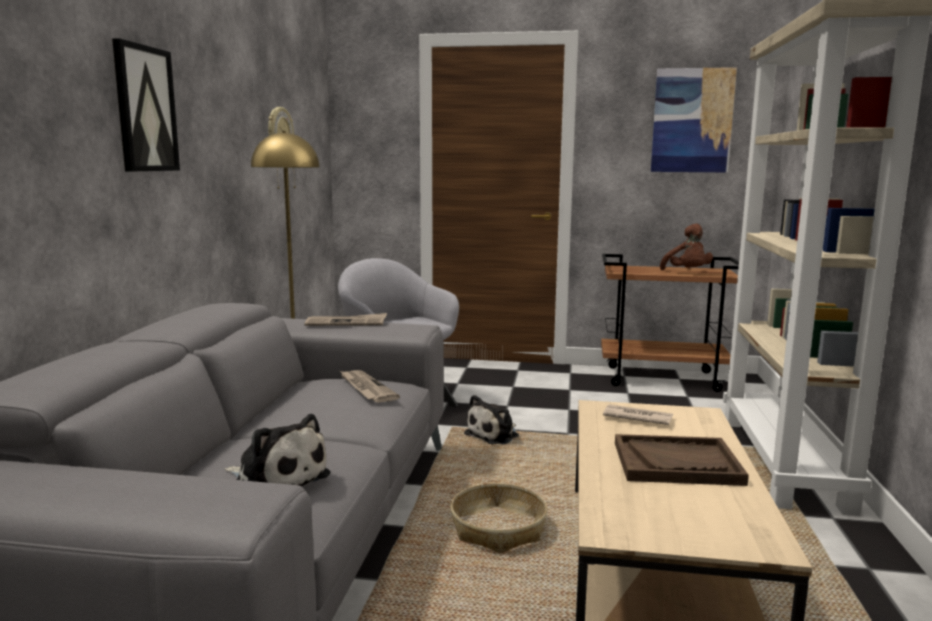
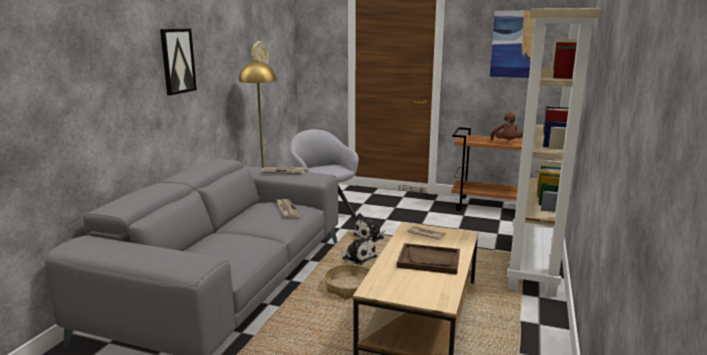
camera: 10 degrees right, 5 degrees up
plush toy [225,414,331,487] -> plush toy moved to [341,235,377,265]

